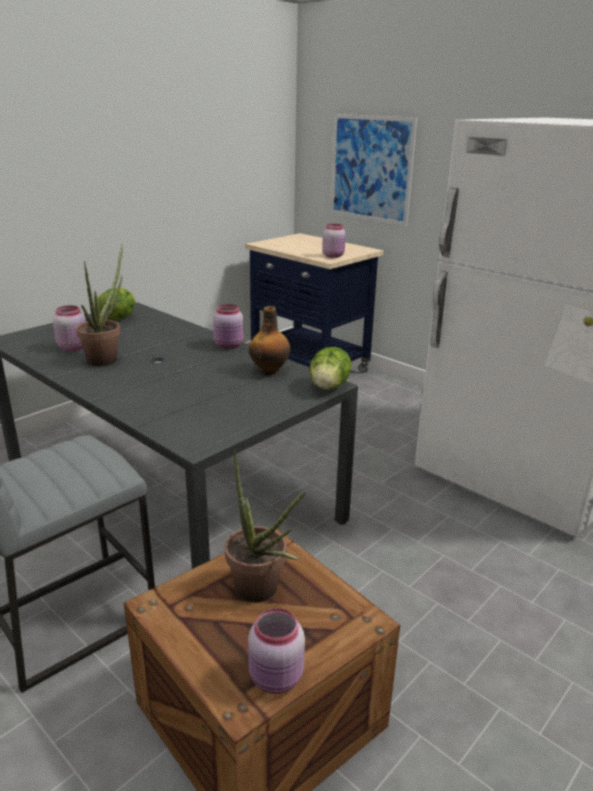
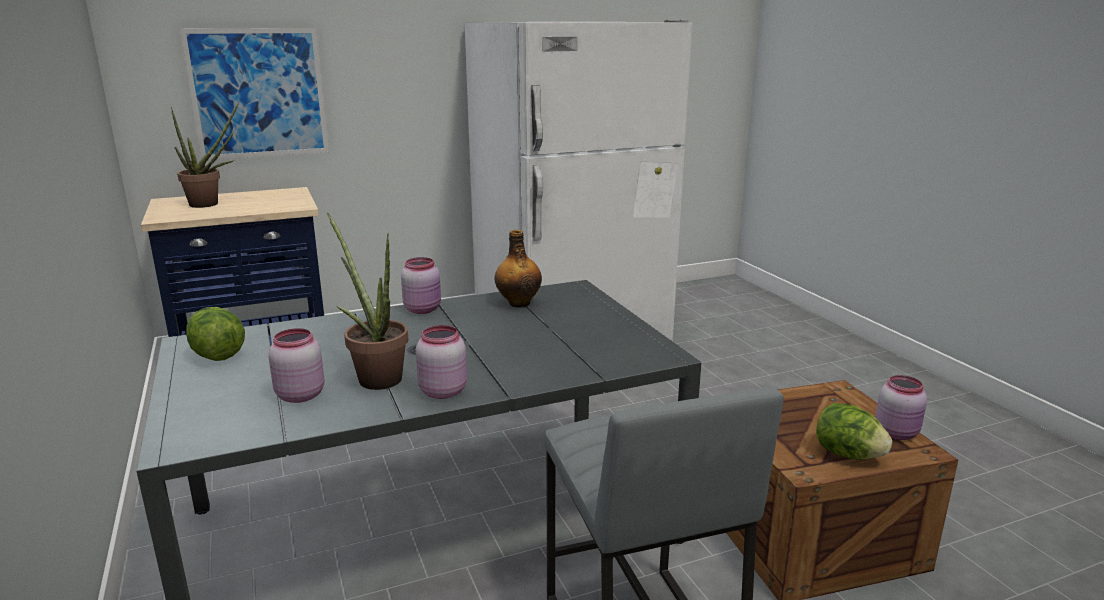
camera: 65 degrees left, 5 degrees down
potted plant [225,449,306,602] -> potted plant moved to [171,102,239,208]
lettuce [309,347,351,390] -> lettuce moved to [816,403,892,460]
pink jar [322,224,346,258] -> pink jar moved to [416,325,467,399]

